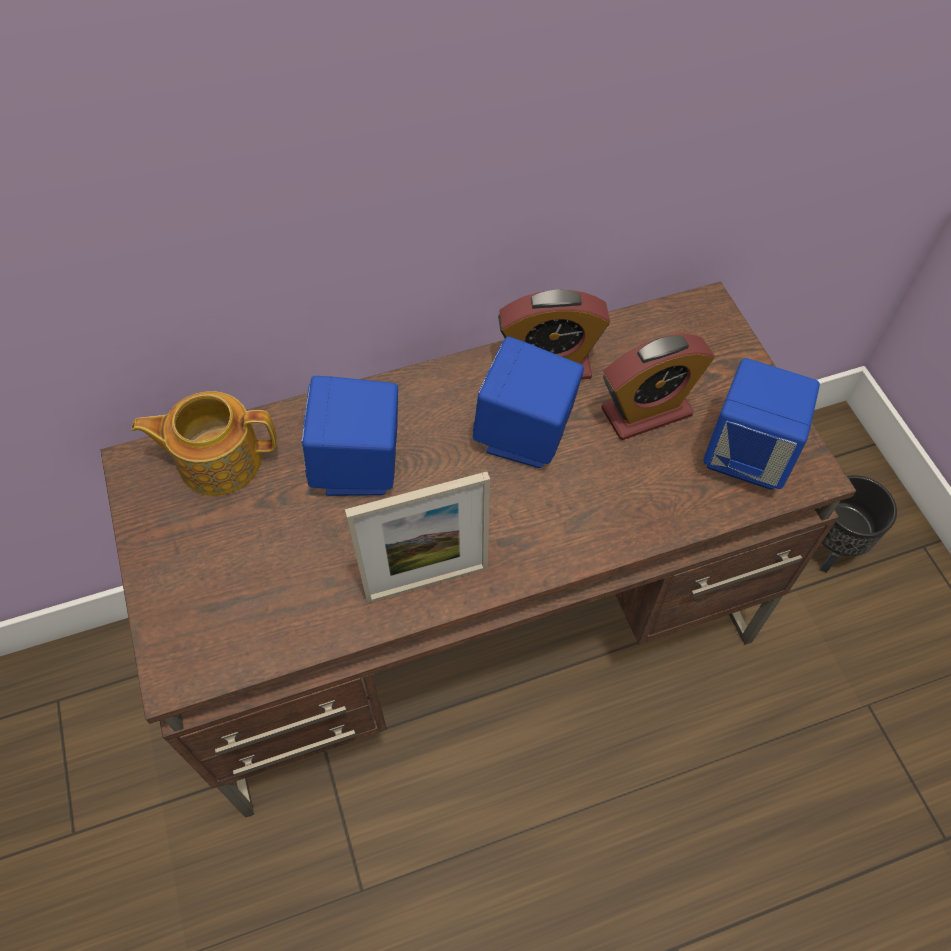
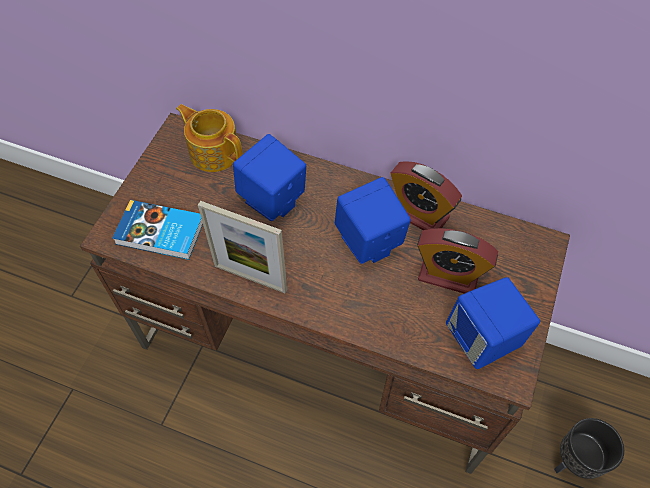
camera: 40 degrees right, 0 degrees up
none -> book [112,200,203,260]

